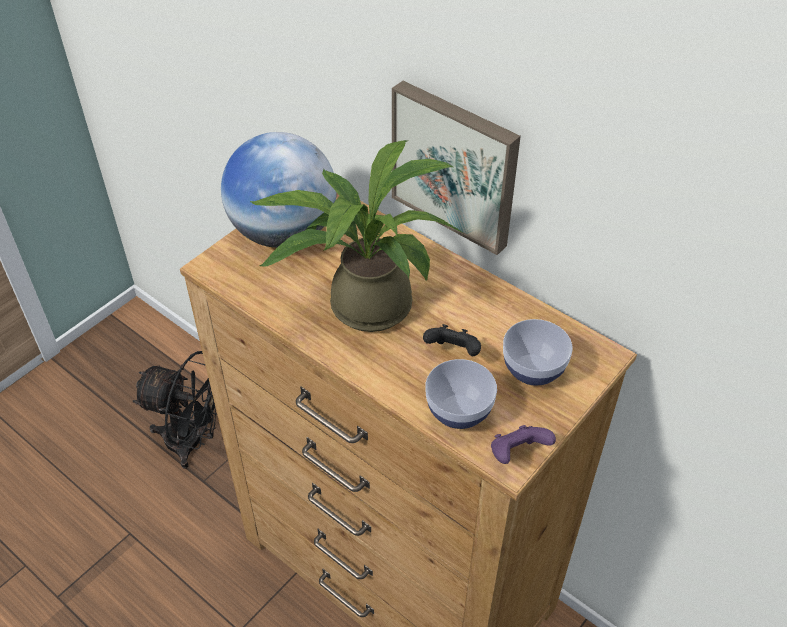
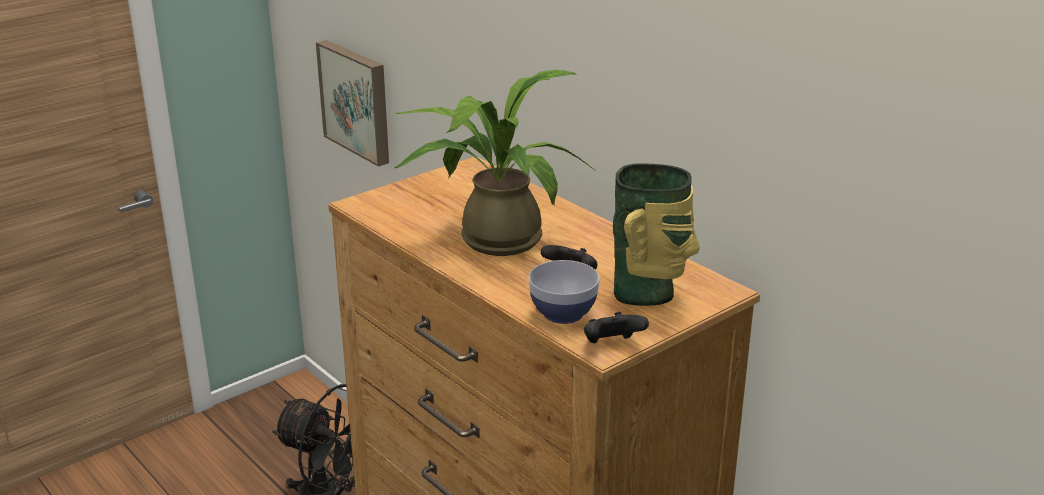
camera: 10 degrees right, 20 degrees down
globe [221,132,337,248] -> none
picture [392,81,521,255] -> picture moved to [316,40,389,167]
purple game controller [491,425,556,464] -> black game controller [584,312,649,343]
bowl [503,319,573,386] -> vase [613,163,700,306]

